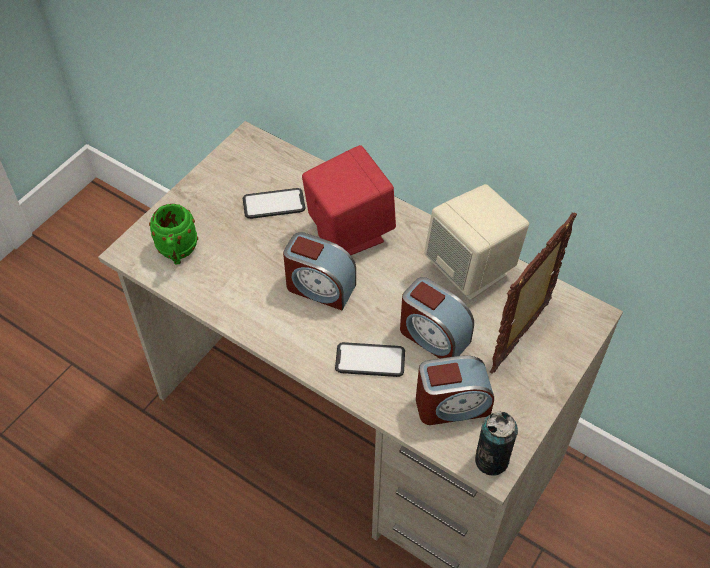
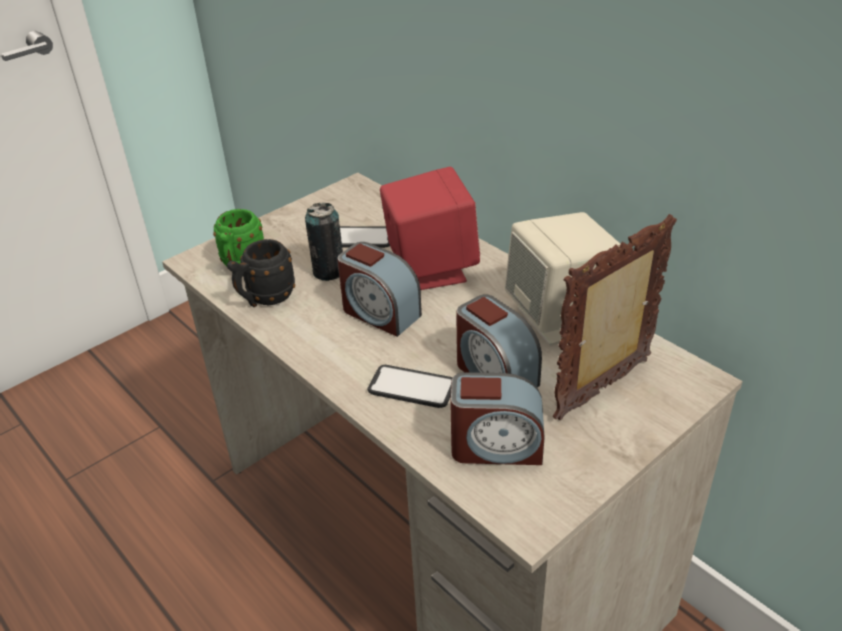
camera: 15 degrees right, 15 degrees down
can [475,411,518,476] -> can moved to [305,202,343,281]
none -> black mug [227,239,295,307]

